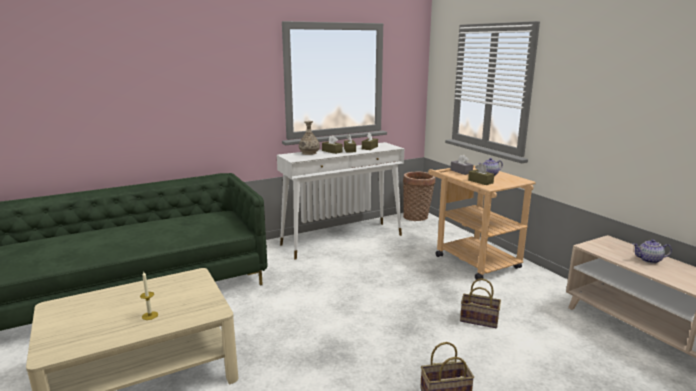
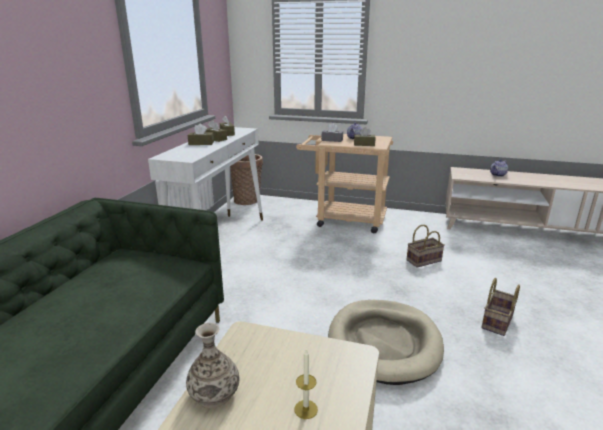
camera: 45 degrees left, 5 degrees up
vase [299,121,320,155] -> vase moved to [186,323,239,408]
none -> beige dog bed [328,300,444,385]

